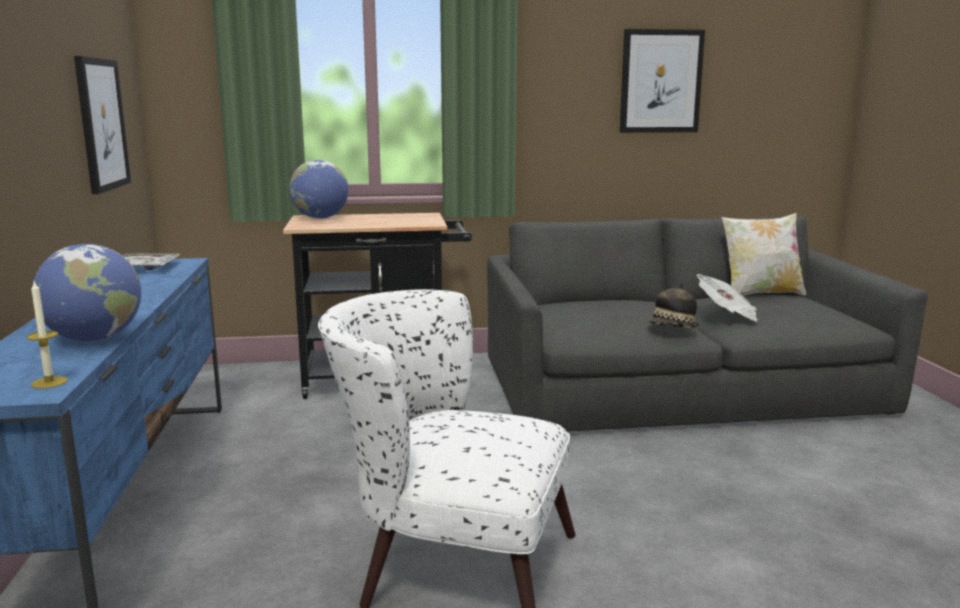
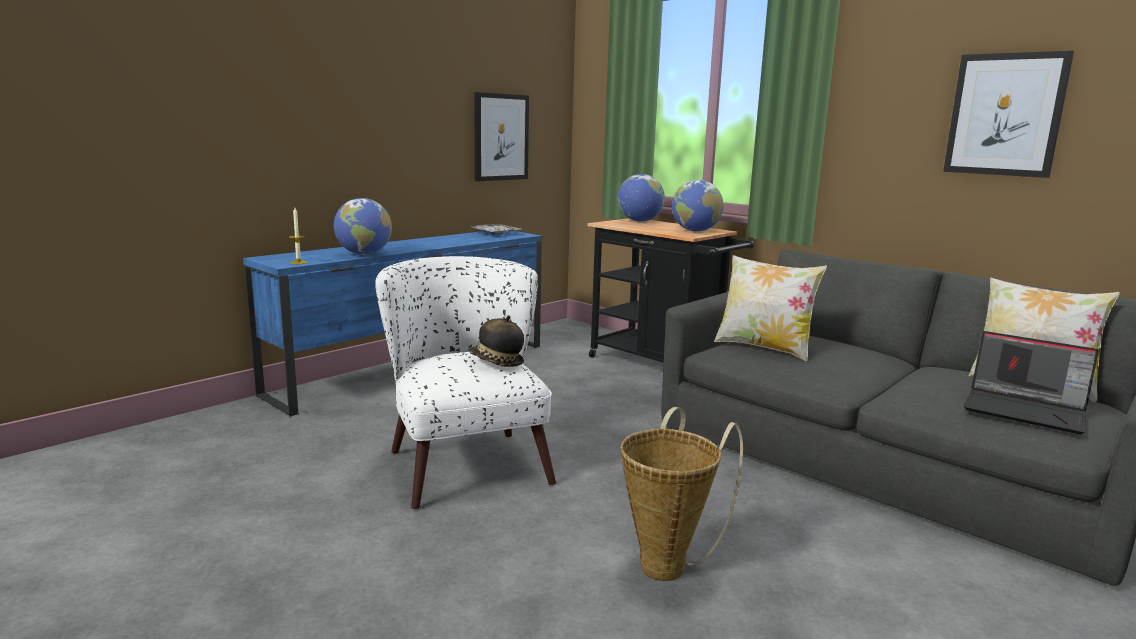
camera: 50 degrees right, 0 degrees up
hat [647,283,699,328] -> hat moved to [468,315,524,367]
newspaper [697,274,757,321] -> none
none -> basket [621,407,743,581]
none -> globe [672,180,723,232]
none -> pillow [714,255,827,361]
none -> laptop [963,331,1099,434]

